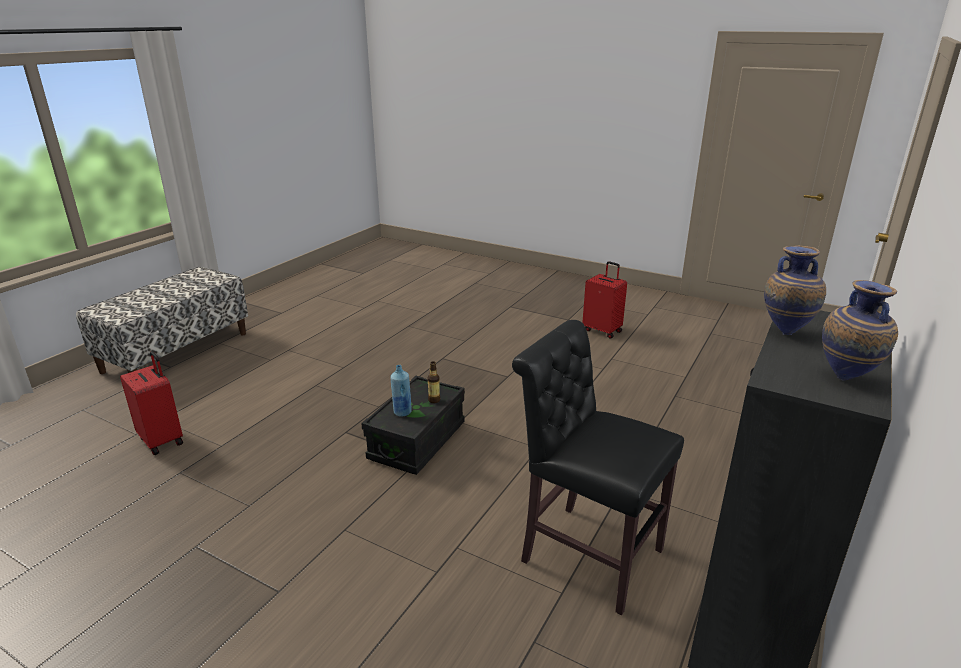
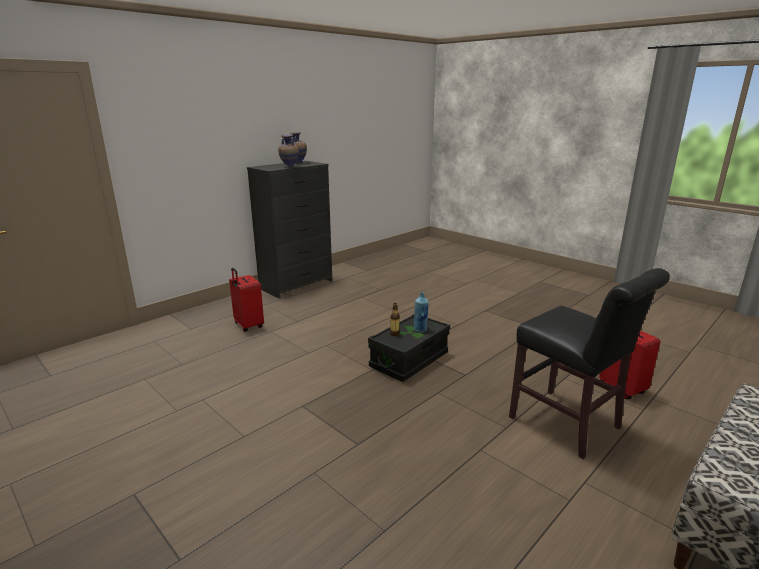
camera: 165 degrees left, 5 degrees down
black chair [512,320,684,615] -> black chair moved to [509,268,670,459]
red suitcase [582,261,627,339] -> red suitcase moved to [229,268,264,332]

